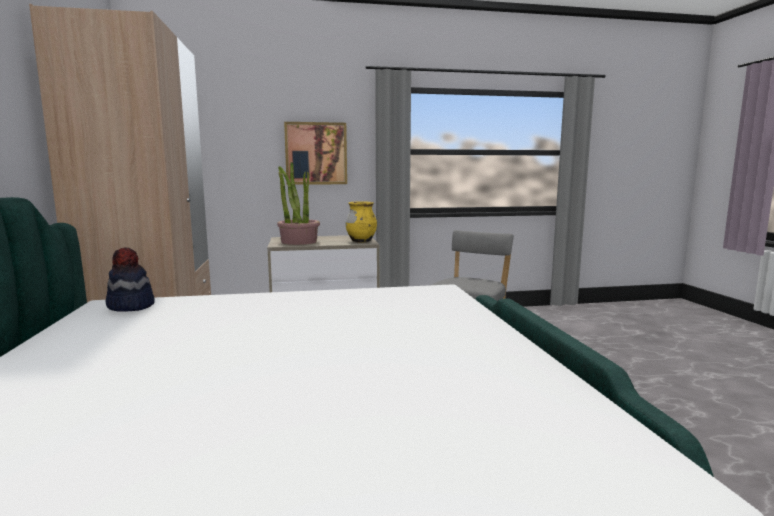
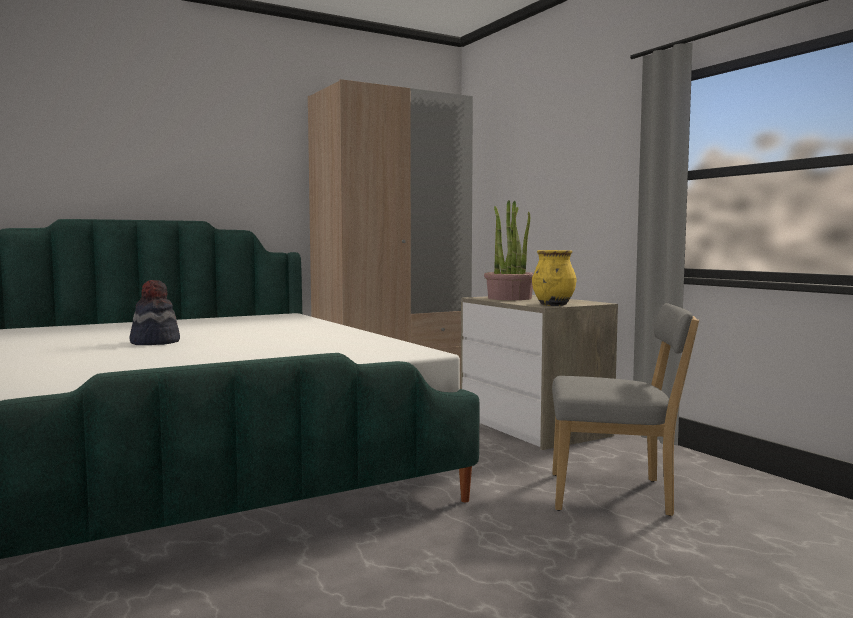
camera: 70 degrees right, 5 degrees down
hat [106,247,155,312] -> hat moved to [130,280,180,345]
picture [284,122,347,185] -> none

